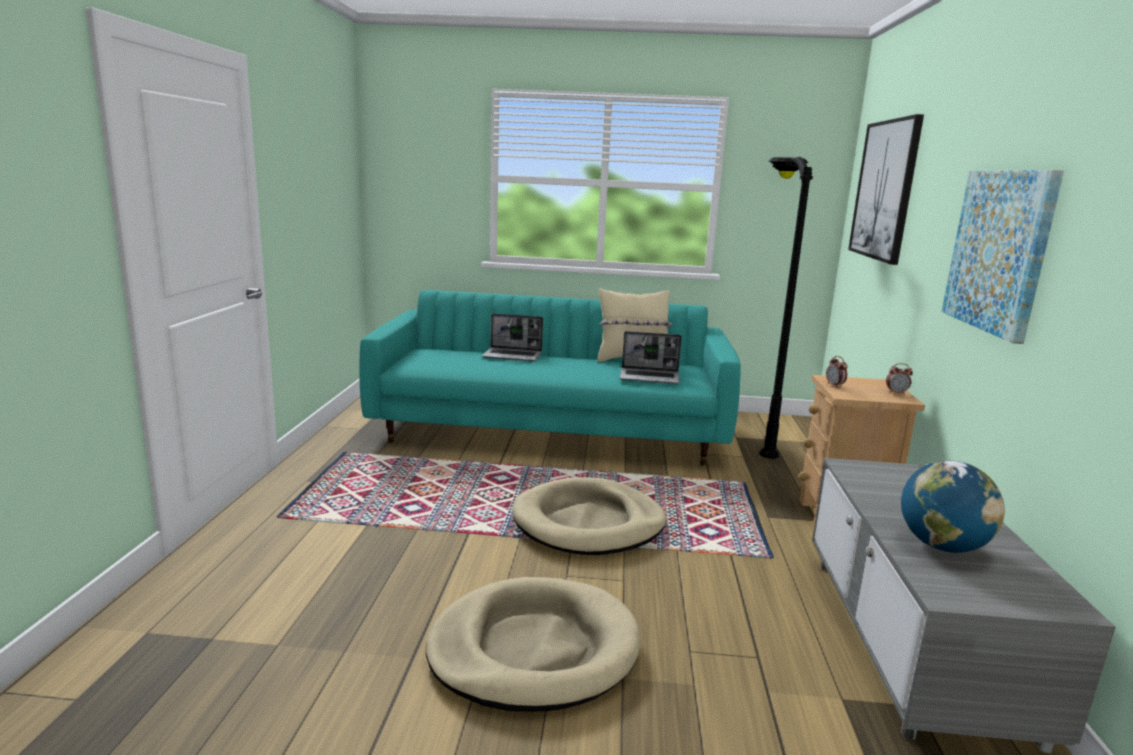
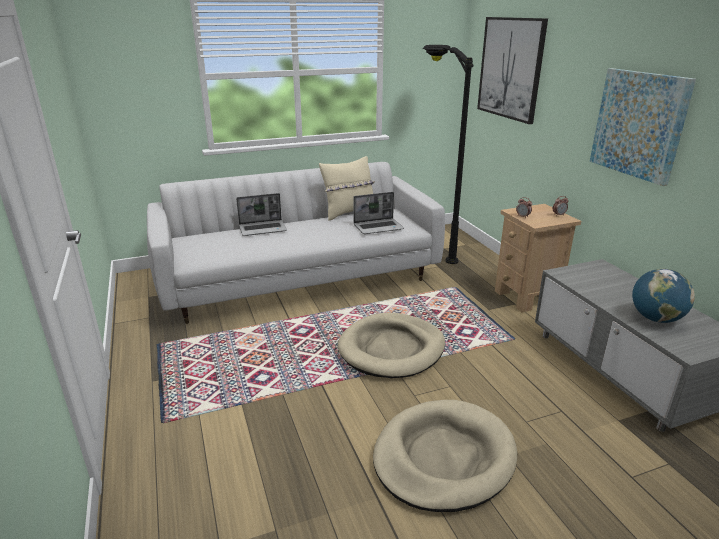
camera: 25 degrees left, 10 degrees up
turquoise sofa [359,290,741,466] -> white sofa [147,162,445,324]

